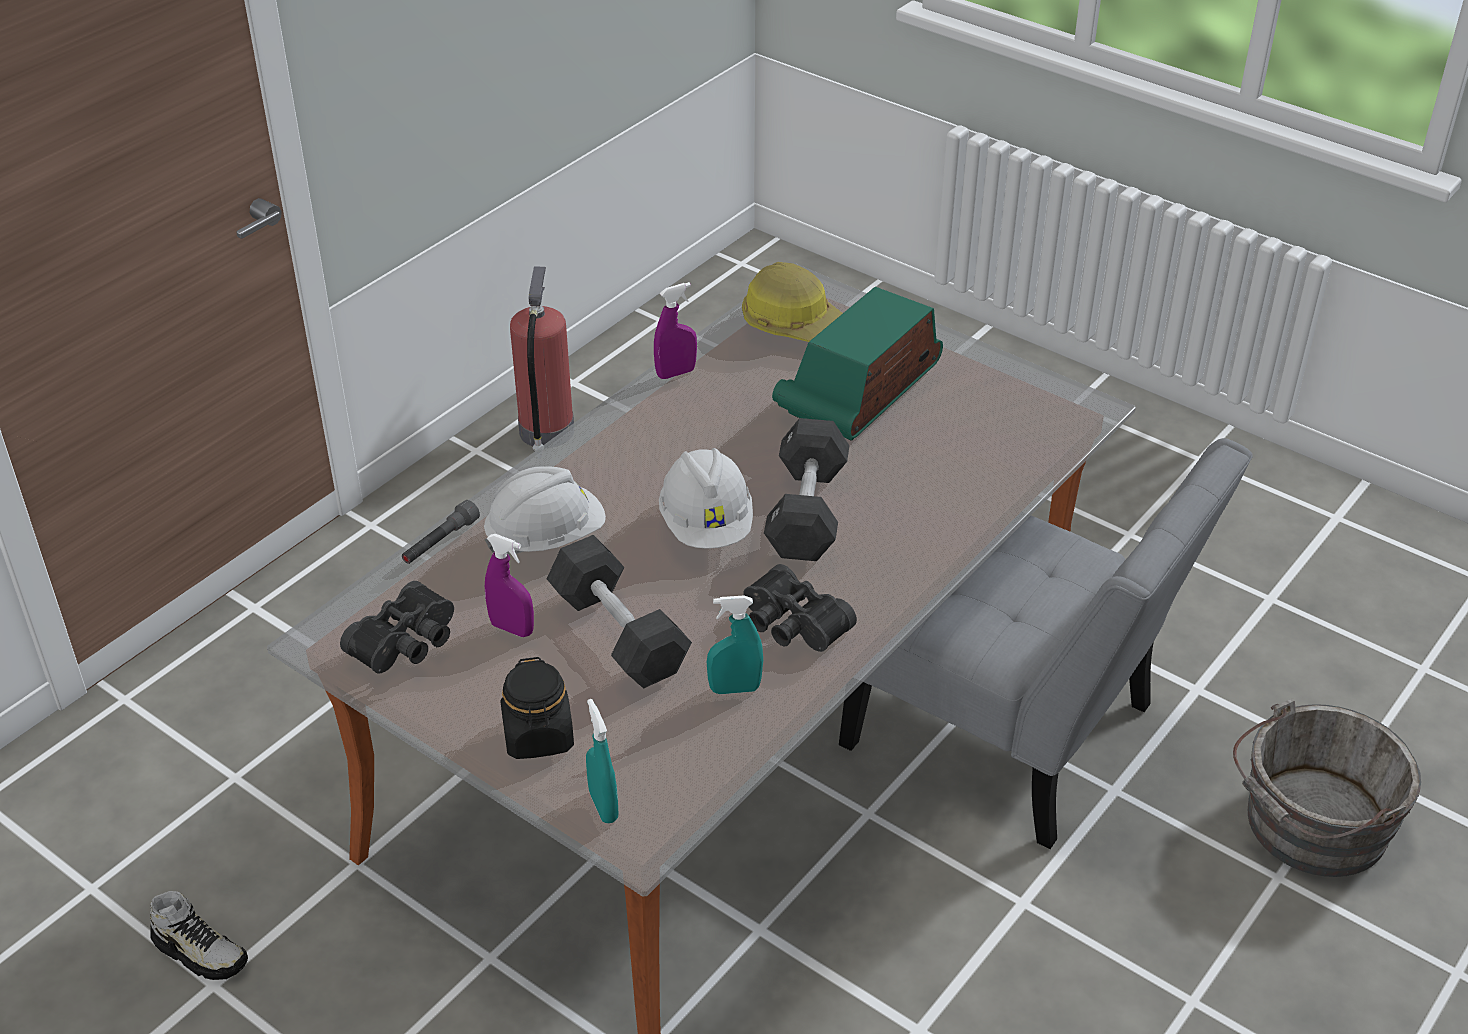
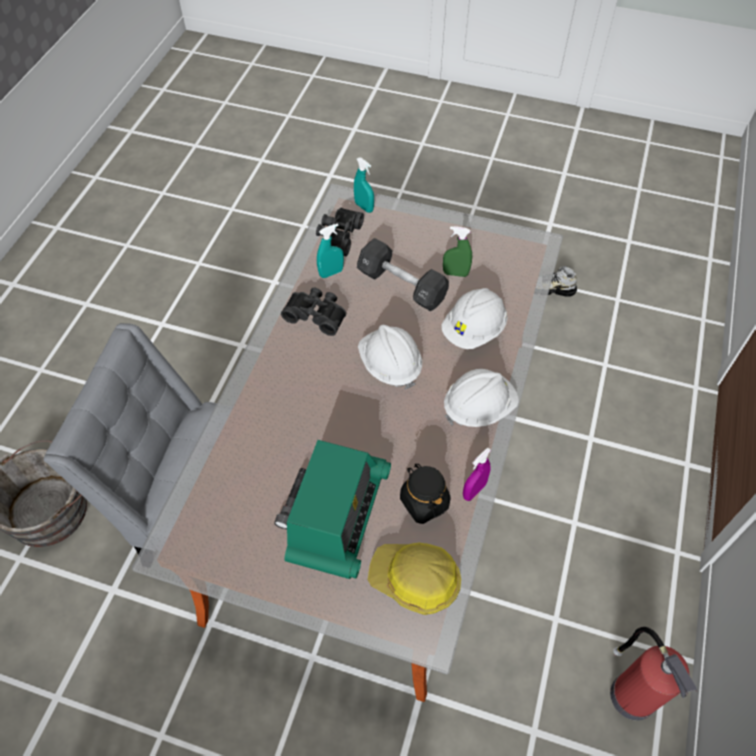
camera: 160 degrees right, 15 degrees up
black binoculars [340,581,454,673] -> black binoculars moved to [316,208,364,256]
grey flashlight [402,500,480,564] -> grey flashlight moved to [274,468,306,529]
purple spray bottle [485,534,534,637] -> green spray bottle [443,226,472,277]
black jar [500,657,574,759] -> black jar moved to [400,464,450,524]
black dumbbell [764,418,849,561] -> none
none -> white hard hat [444,369,519,427]

